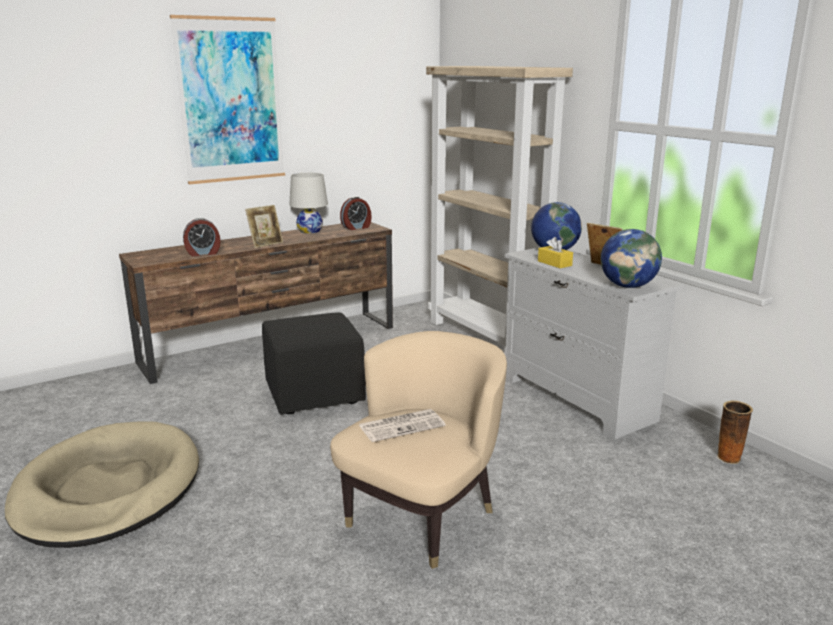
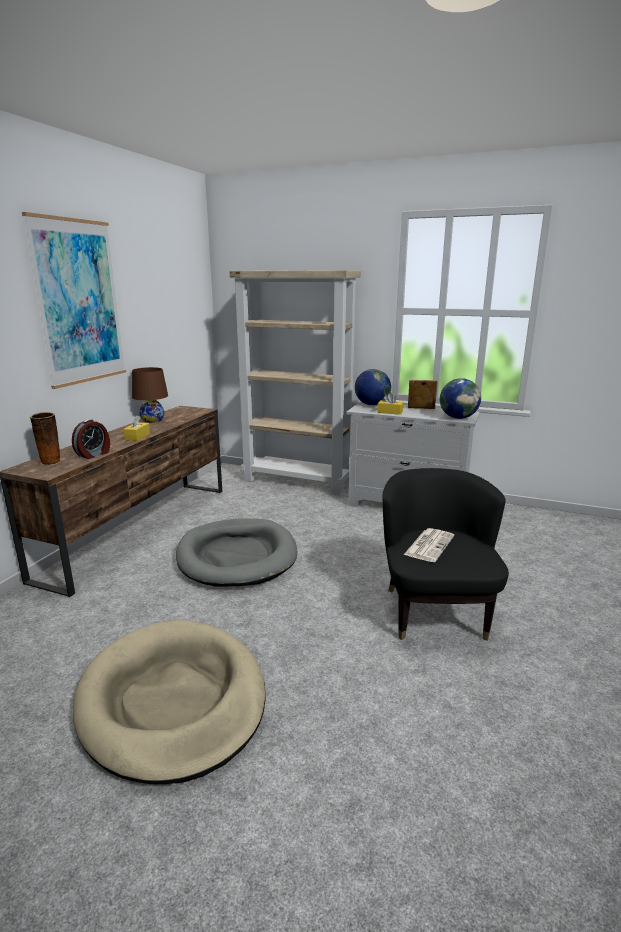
camera: 35 degrees left, 0 degrees up
picture frame [245,205,283,248] -> yellow tissue box [123,415,150,441]
black ottoman [262,312,366,415] -> grey dog bed [176,518,298,587]
white table lamp [289,173,328,233] -> brown table lamp [132,367,168,423]
beige armchair [330,331,507,569] -> black armchair [382,468,509,641]
alarm clock [340,197,372,230] -> none
vase [717,400,753,464] -> vase moved to [30,412,61,465]

